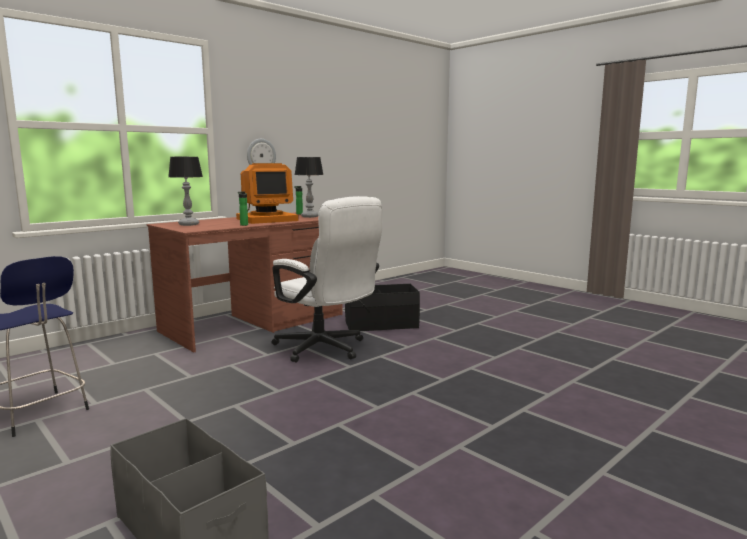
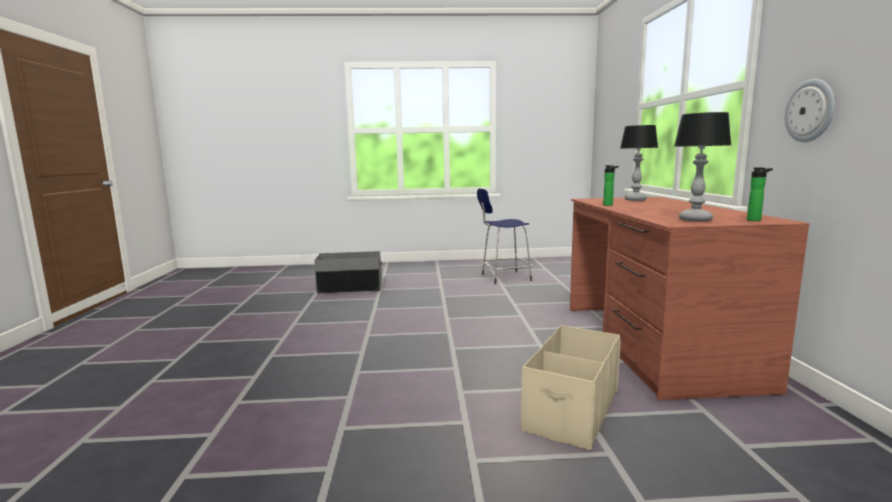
camera: 130 degrees right, 0 degrees up
monitor [236,163,299,224] -> none
white office chair [271,196,383,363] -> none
black storage box [345,284,420,331] -> beige storage box [521,325,620,450]

